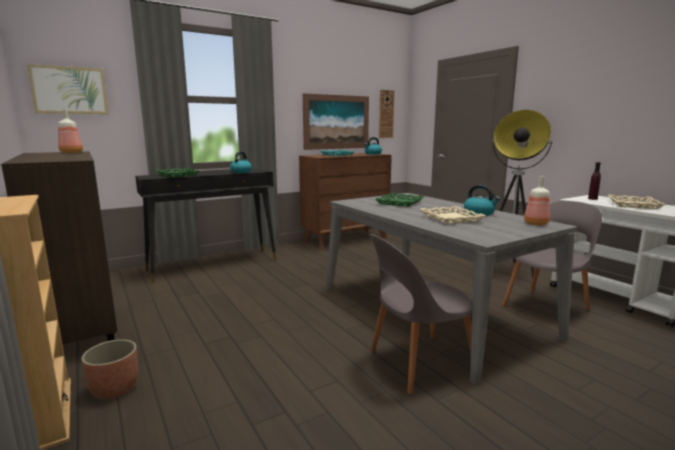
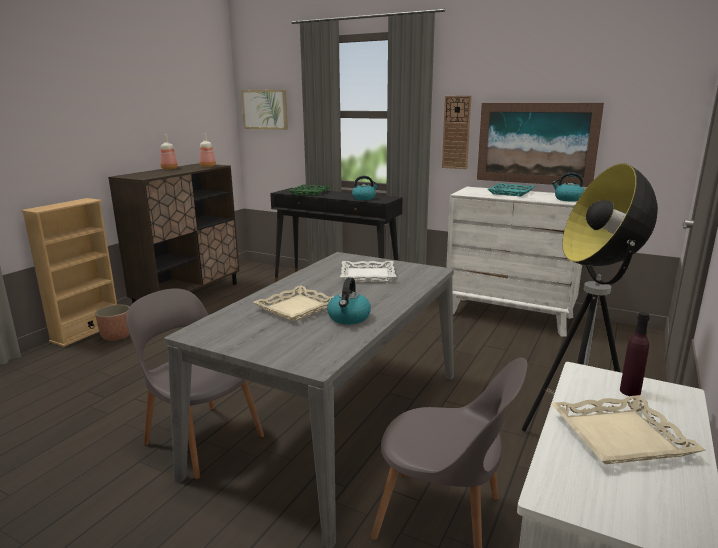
camera: 60 degrees right, 5 degrees up
brown dresser [299,153,392,250] -> white dresser [446,187,582,337]
green tray [375,193,424,207] -> white tray [340,261,396,282]
wall clock [379,90,395,138] -> wall clock moved to [442,96,472,169]
bottle [524,176,550,225] -> bottle moved to [160,135,178,170]

